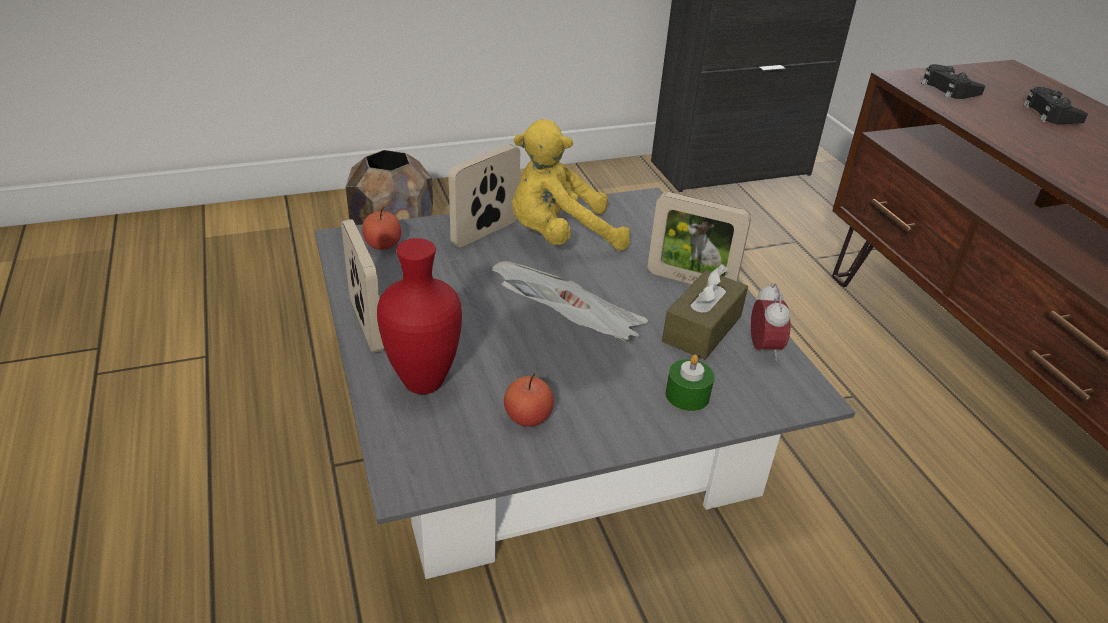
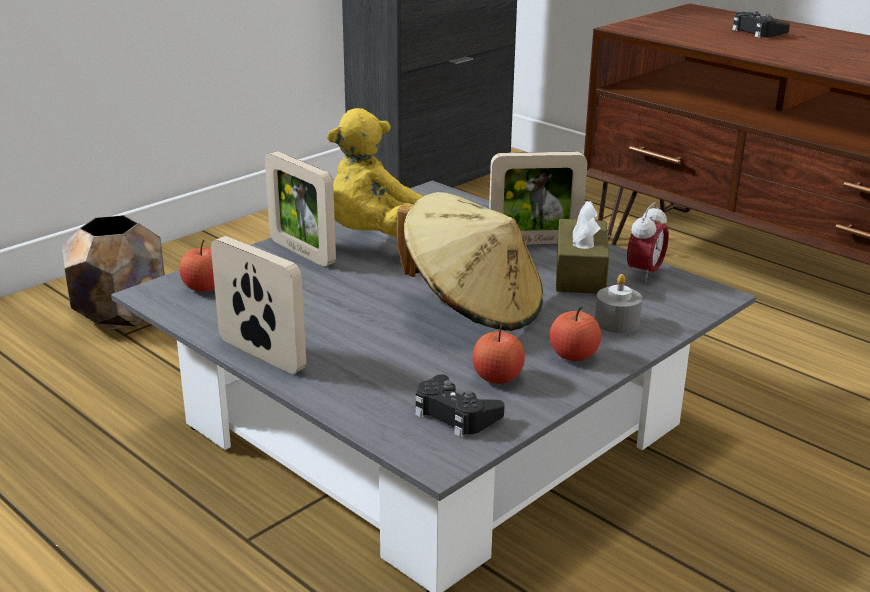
camera: 25 degrees left, 10 degrees down
red vase [377,238,462,394] -> none
picture frame [449,144,520,248] -> picture frame turned 60 degrees counterclockwise [265,151,336,267]
newspaper [492,261,648,341] -> beige hat [397,192,543,331]
green candle [666,355,714,411] -> grey candle [595,274,642,333]
alarm clock [751,283,791,361] -> alarm clock turned 60 degrees clockwise [627,203,669,283]
black game controller [921,64,985,99] -> black game controller moved to [415,374,505,437]
none -> apple [550,307,601,361]

